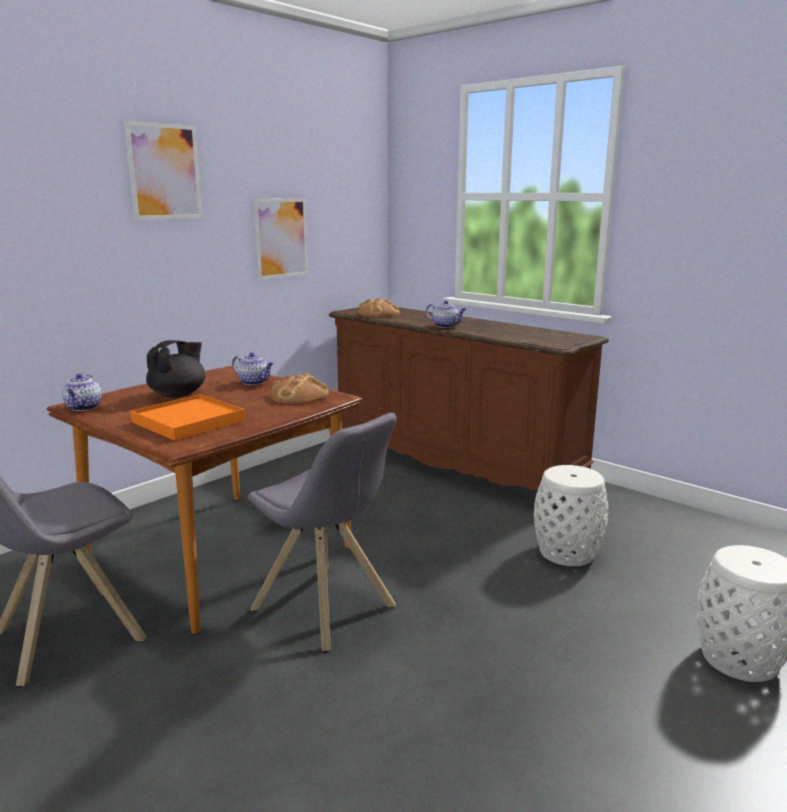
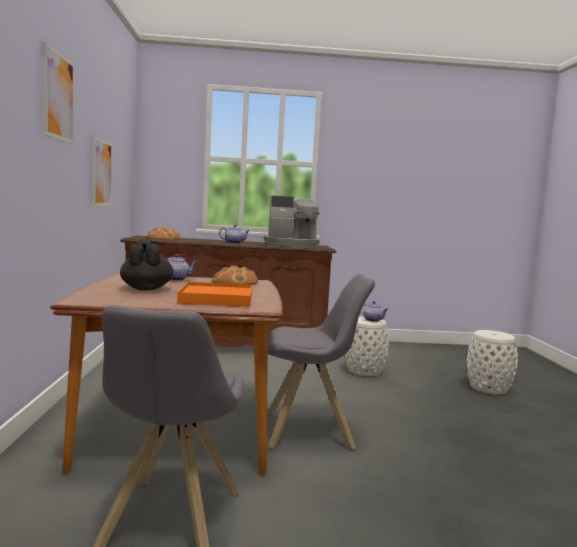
camera: 45 degrees left, 10 degrees down
teapot [62,374,102,411] -> teapot moved to [361,301,388,322]
none -> coffee machine [264,196,320,247]

